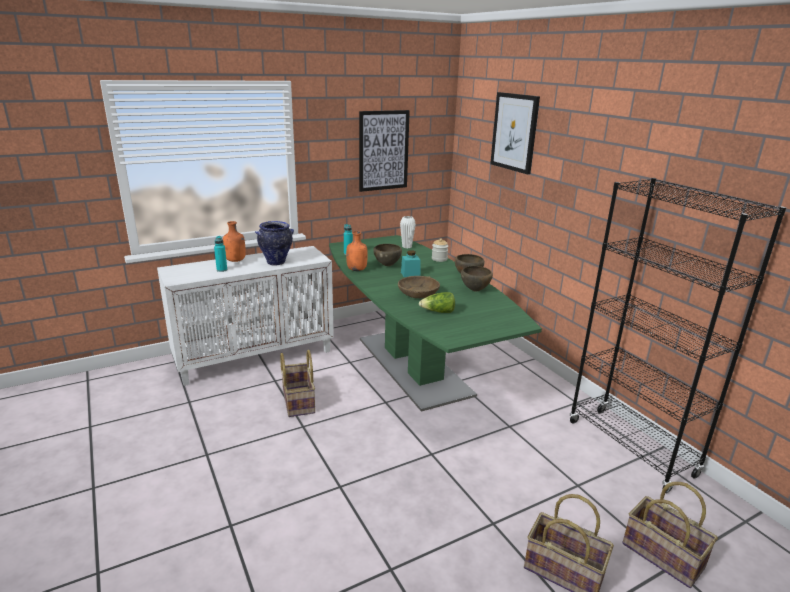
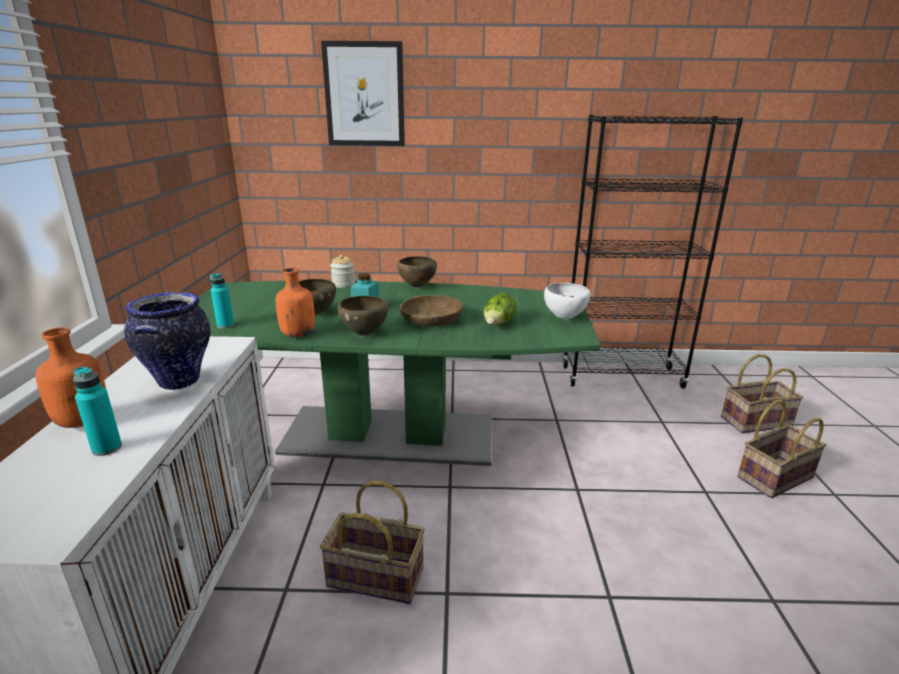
camera: 60 degrees left, 0 degrees up
picture [359,110,410,192] -> none
white vase [400,216,416,248] -> none
brown bowl [461,266,493,292] -> brown bowl moved to [337,296,388,335]
none -> white bowl [544,283,591,319]

